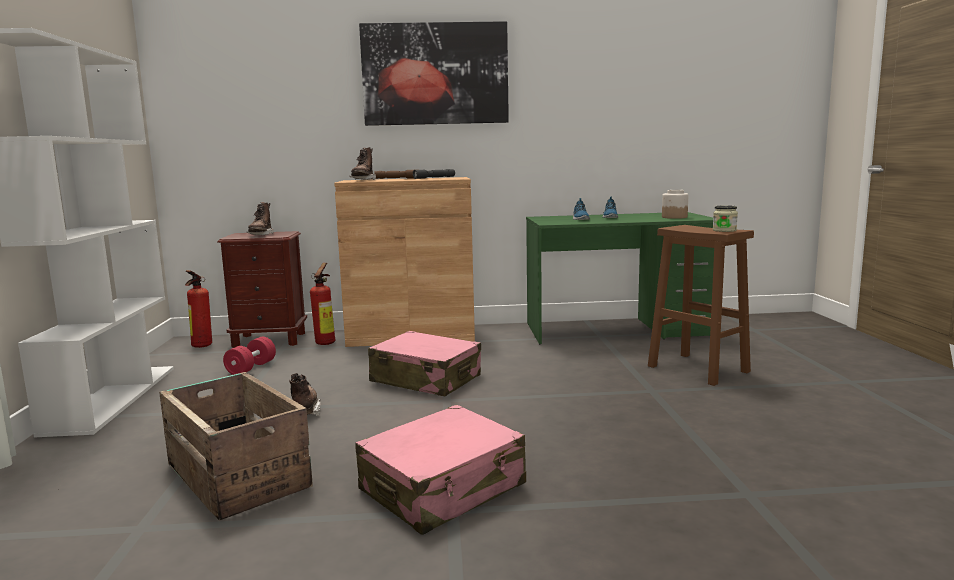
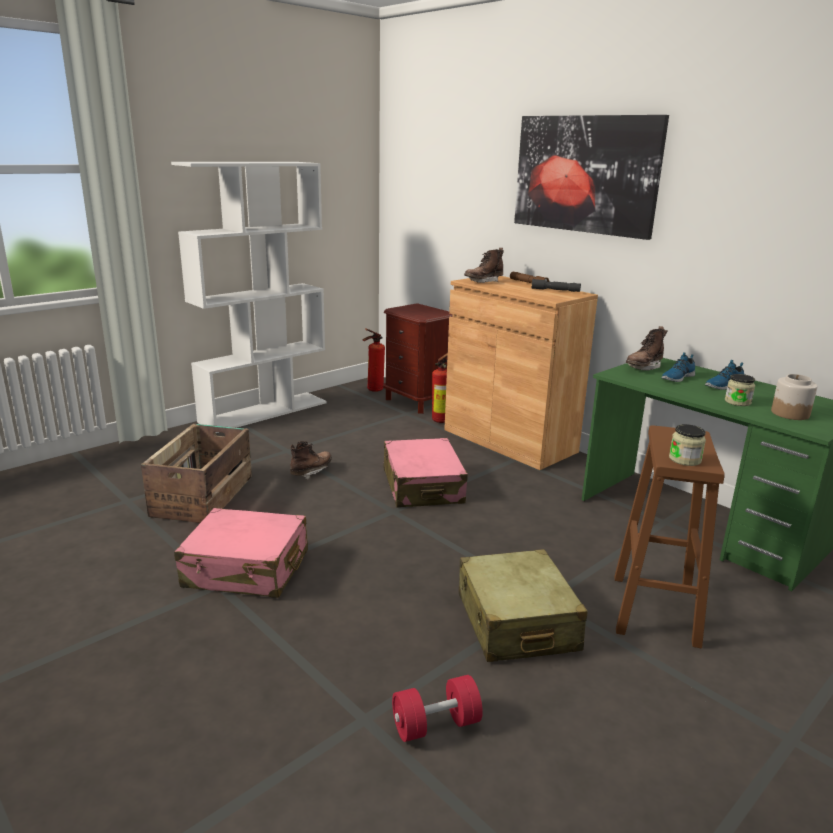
camera: 50 degrees right, 10 degrees up
red dumbbell [223,337,276,375] -> red dumbbell moved to [392,675,483,742]
brown boot [246,202,274,235] -> brown boot moved to [626,326,668,371]
none -> beige suitcase [459,549,587,662]
none -> jar [725,374,755,406]

